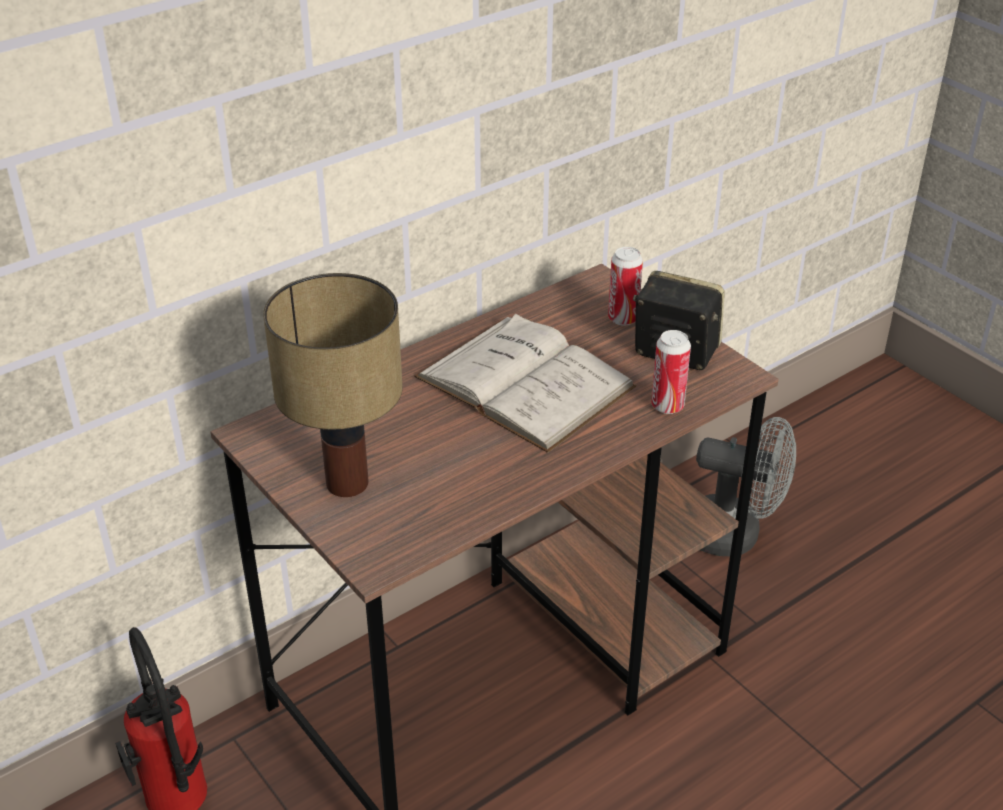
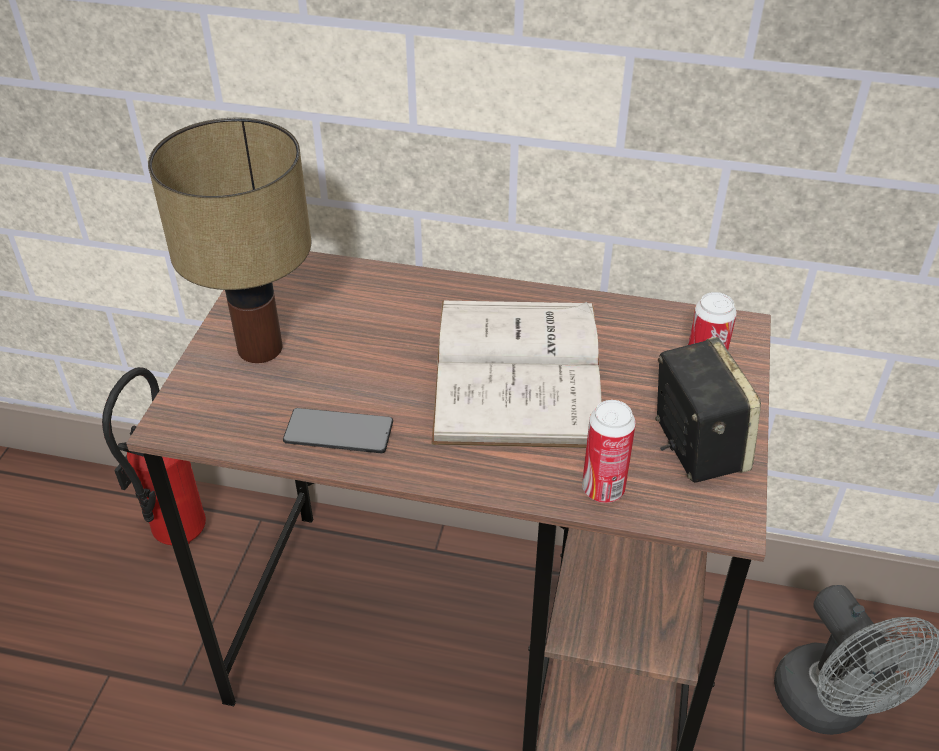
camera: 50 degrees right, 5 degrees up
none -> phone [283,408,393,453]

